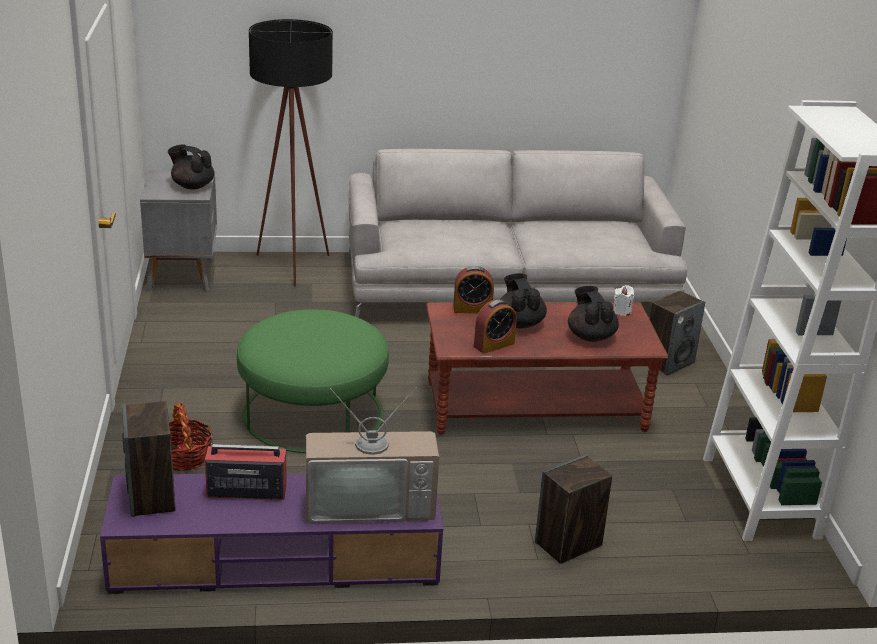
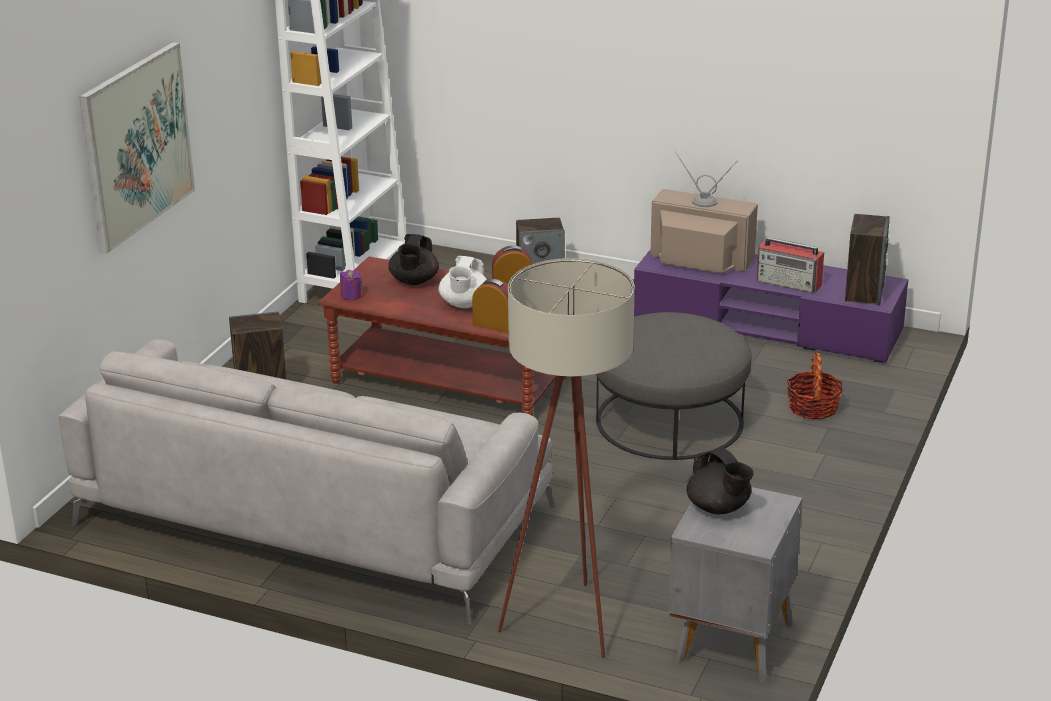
camera: 150 degrees left, 0 degrees up
green ottoman [237,309,389,453] -> grey ottoman [596,312,751,460]
black floor lamp [249,19,333,287] -> beige floor lamp [498,258,635,658]
black teapot [500,273,547,328] -> white teapot [439,256,487,308]
white candle [613,285,634,316] -> purple candle [340,270,362,300]
none -> picture [79,42,195,253]

